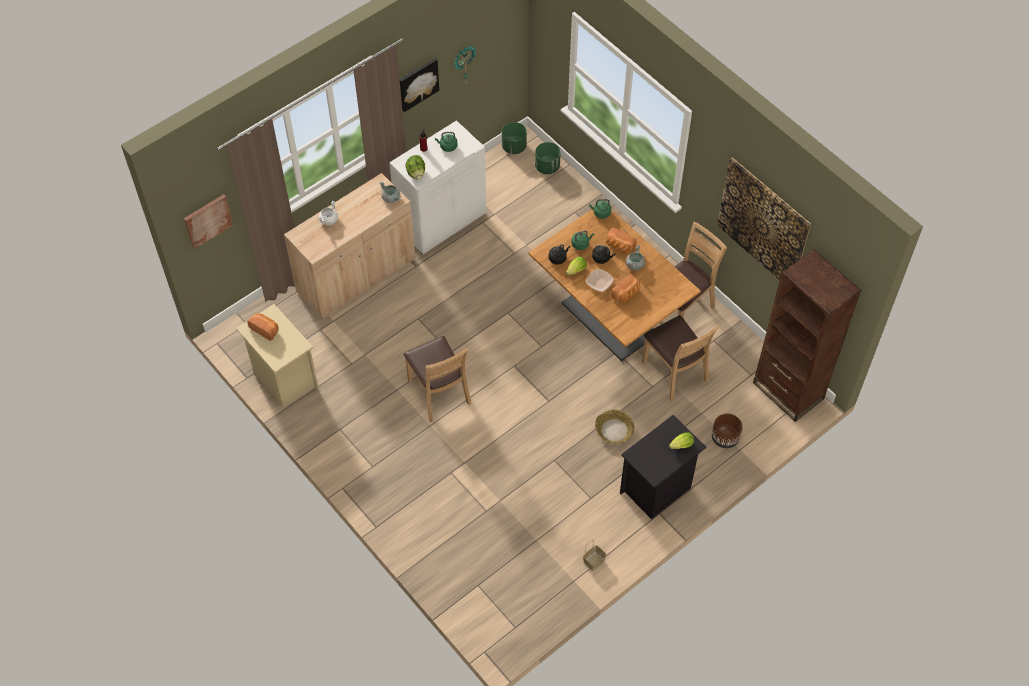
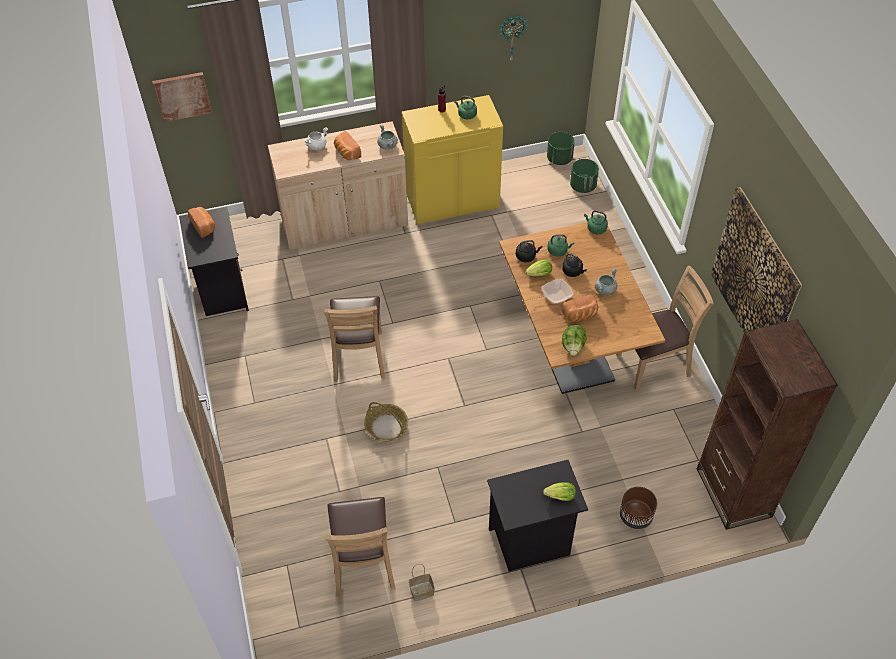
camera: 25 degrees right, 5 degrees down
beige nightstand [236,304,319,408] -> black nightstand [179,207,249,316]
white cabinet [389,120,486,255] -> yellow cabinet [402,95,503,225]
picture [399,58,439,112] -> none
lettuce [406,155,425,180] -> lettuce moved to [562,325,587,356]
basket [595,410,635,444] -> basket moved to [364,402,408,442]
bread [606,227,637,253] -> bread moved to [334,131,361,160]
brown chair [642,315,720,402] -> brown chair moved to [325,497,396,597]

